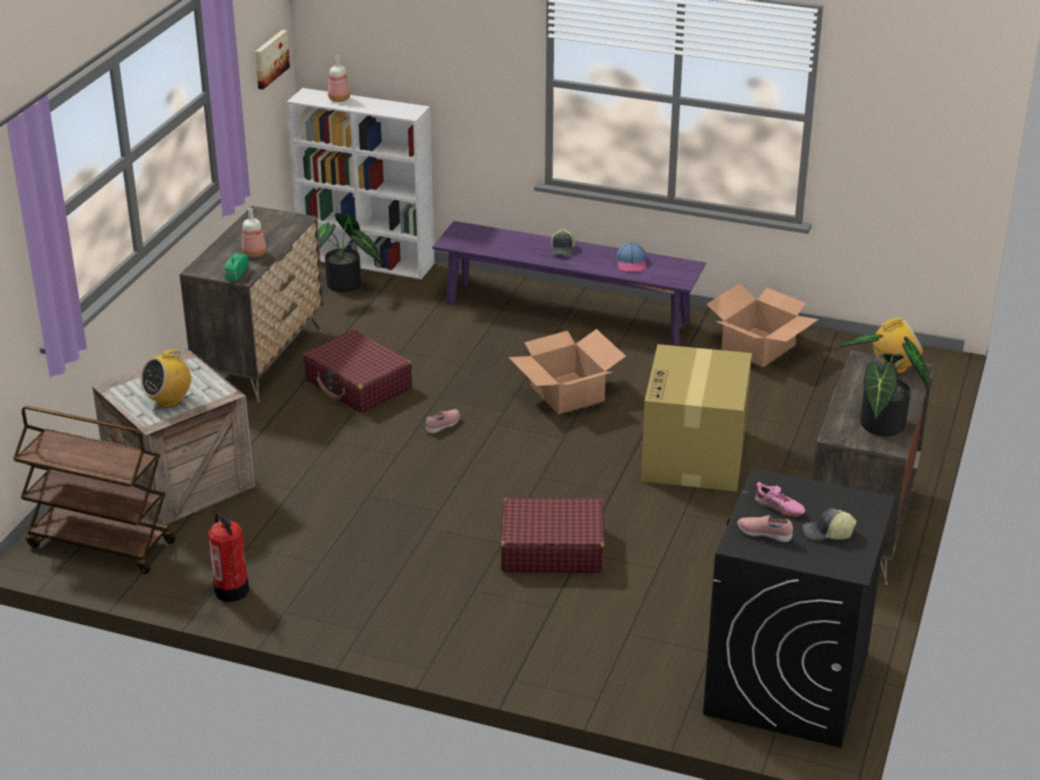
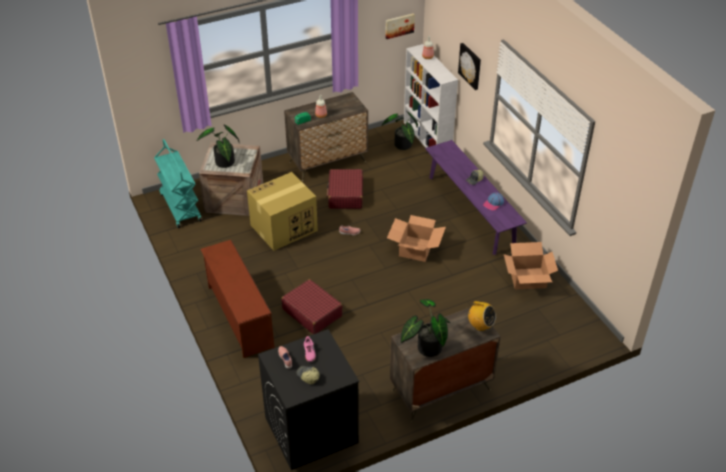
camera: 45 degrees right, 10 degrees up
brown cart [13,406,176,574] -> turquoise cart [154,139,202,228]
radio [141,348,191,408] -> potted plant [197,124,240,168]
fire extinguisher [208,513,249,602] -> none
cardboard box [641,344,752,492] -> cardboard box moved to [247,172,318,251]
none -> brown shoe rack [200,240,274,358]
none -> picture [458,43,481,90]

